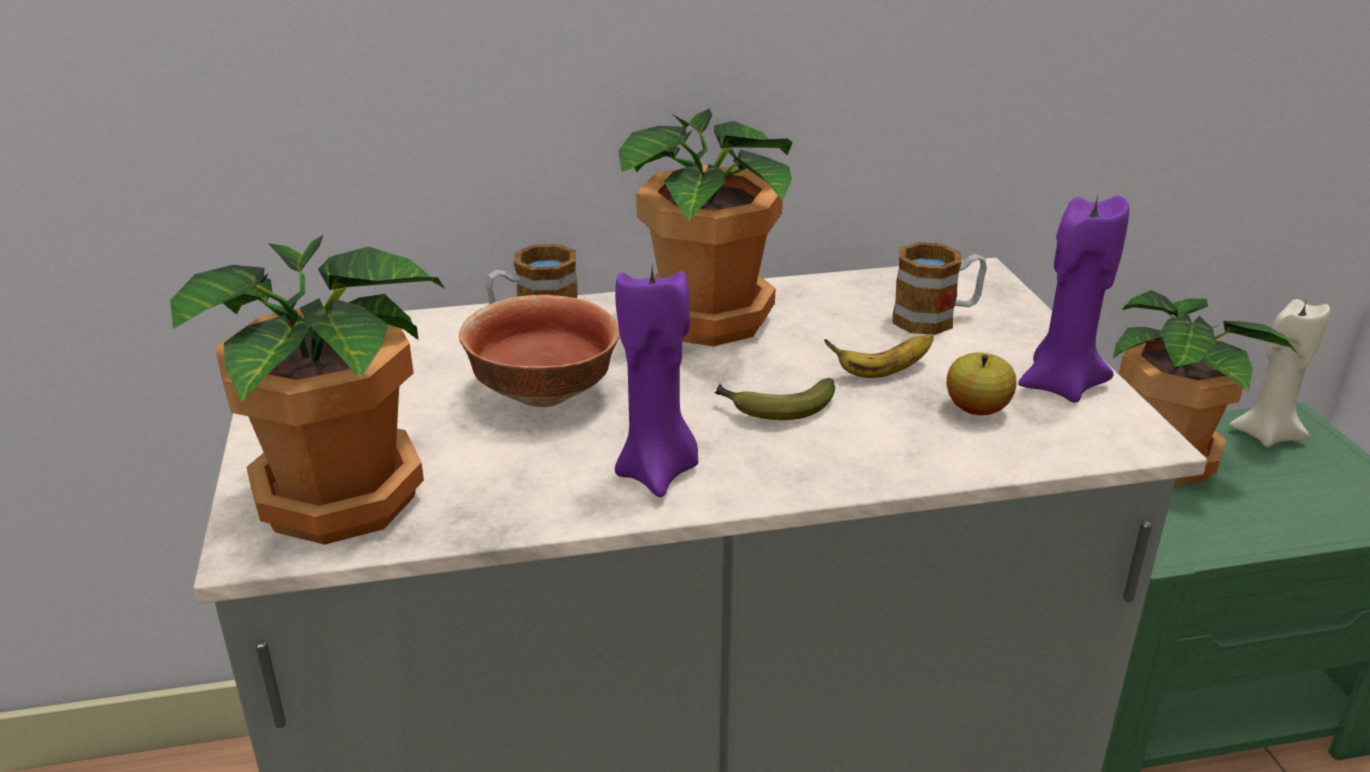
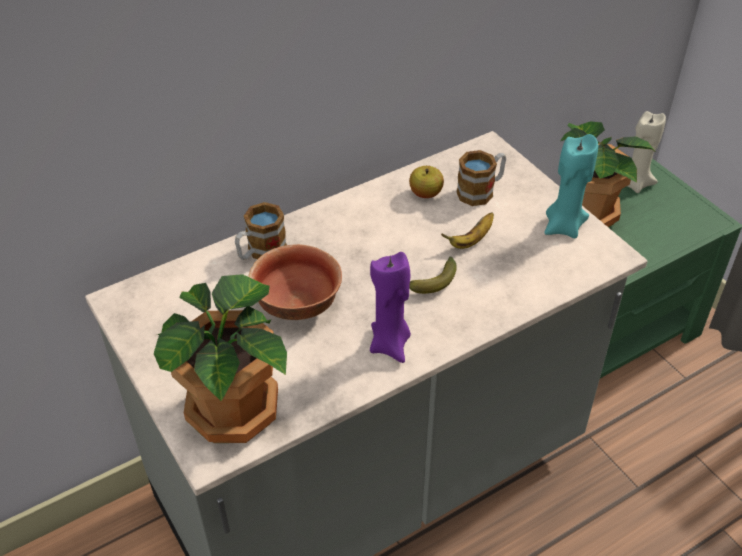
camera: 20 degrees left, 15 degrees up
potted plant [618,108,793,347] -> none
apple [947,353,1017,415] -> apple moved to [409,166,444,198]
purple candle [1018,195,1129,403] -> turquoise candle [544,134,598,238]

